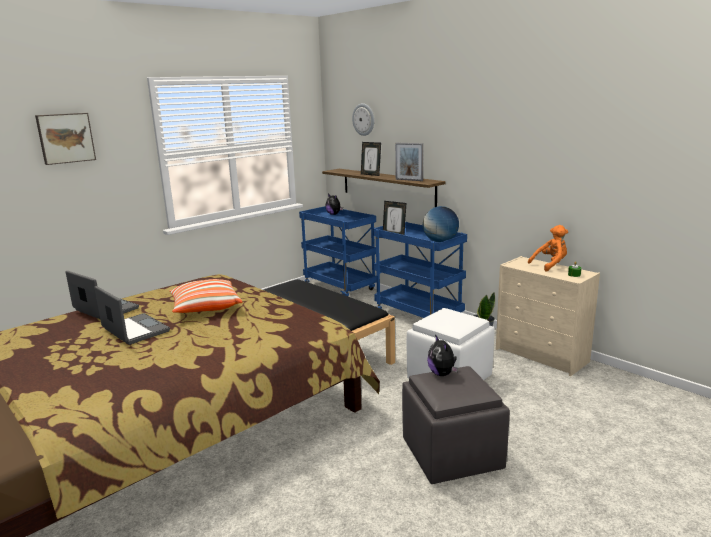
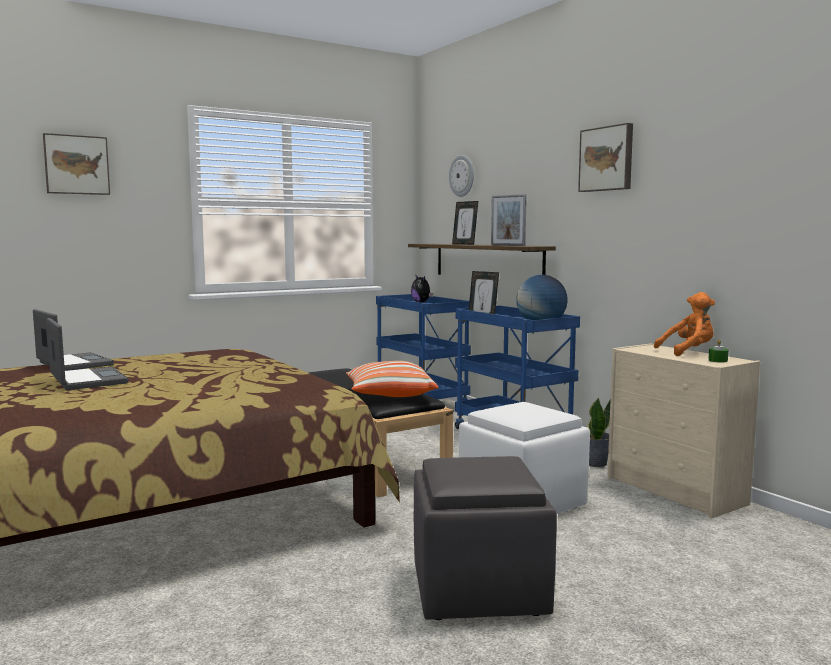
camera: 10 degrees right, 10 degrees down
pillow [169,279,242,313] -> pillow moved to [346,361,439,397]
plush toy [427,334,458,376] -> none
none -> picture [578,123,633,192]

